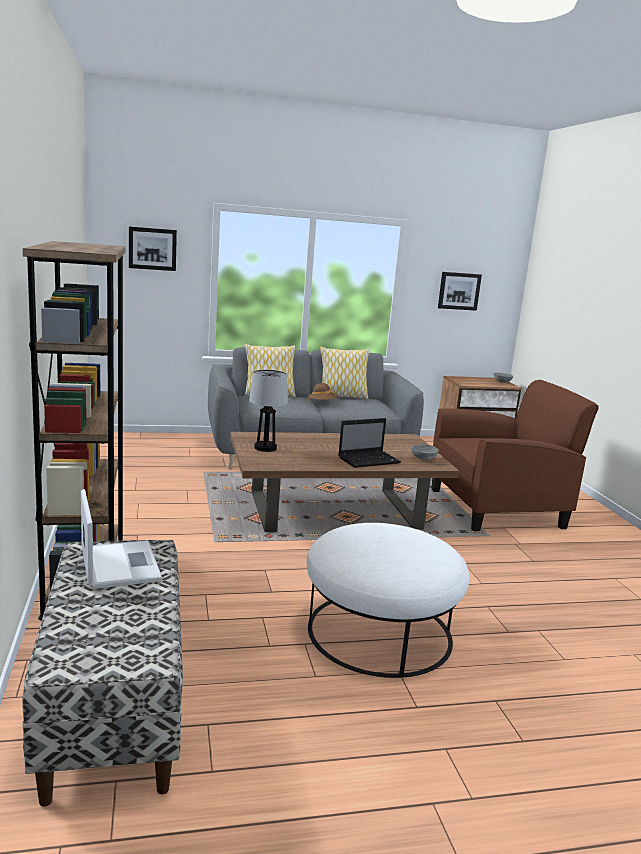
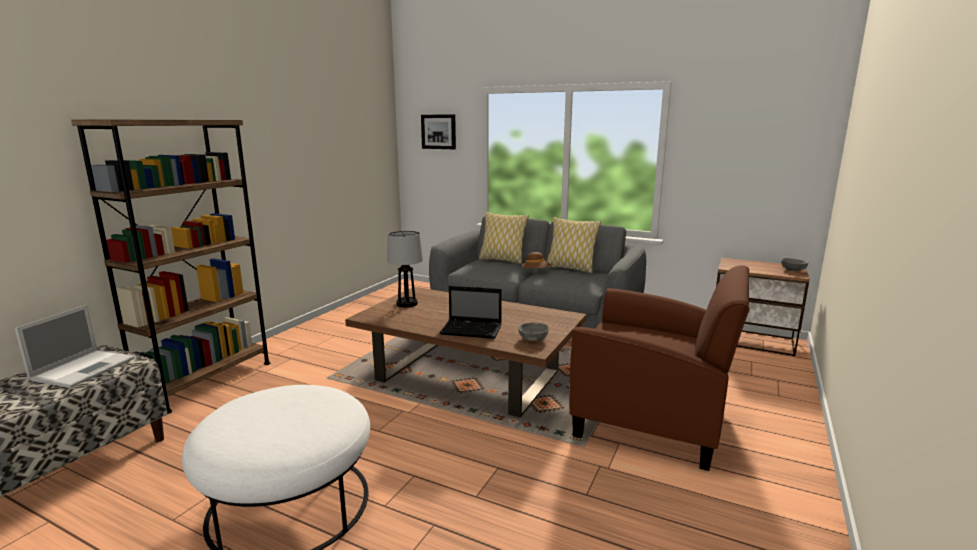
camera: 40 degrees right, 0 degrees up
picture [438,272,482,311] -> none

